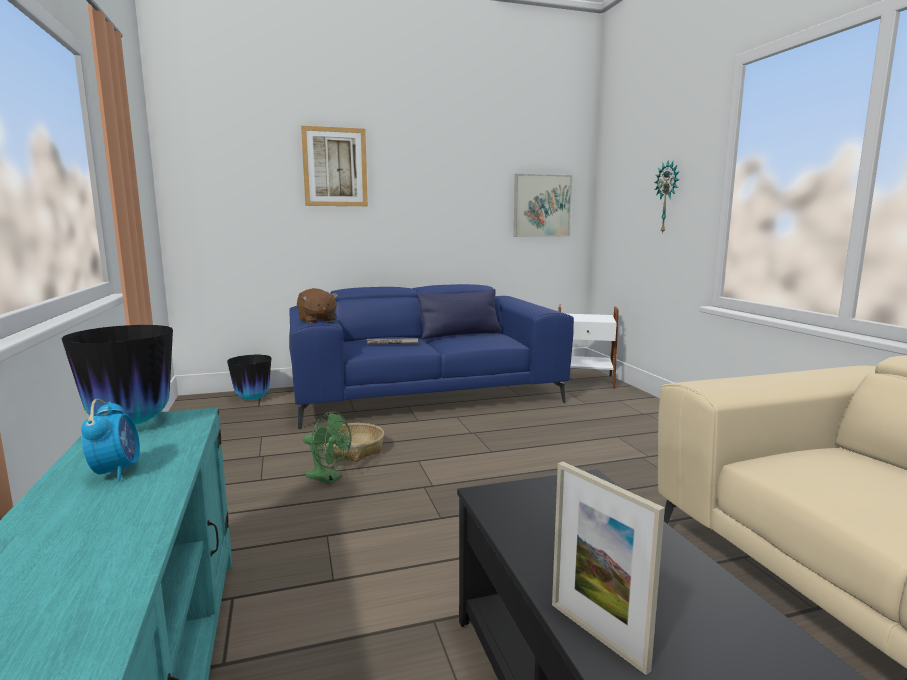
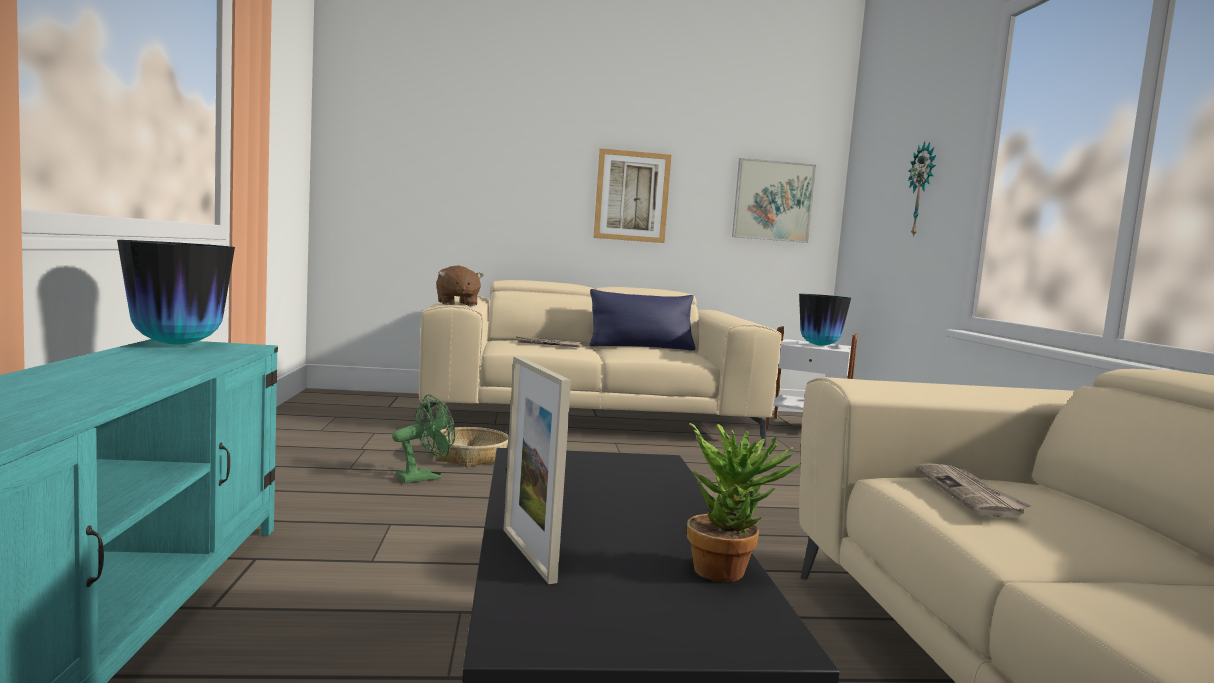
camera: 10 degrees right, 5 degrees down
alarm clock [81,399,140,481] -> none
vase [227,355,271,400] -> vase moved to [799,294,851,346]
blue sofa [289,284,574,429] -> beige sofa [419,280,782,447]
picture [301,126,368,206] -> picture moved to [594,148,671,243]
green fan [303,412,351,484] -> green fan turned 75 degrees counterclockwise [392,394,455,483]
none -> potted plant [687,423,802,582]
none -> newspaper [915,463,1031,518]

